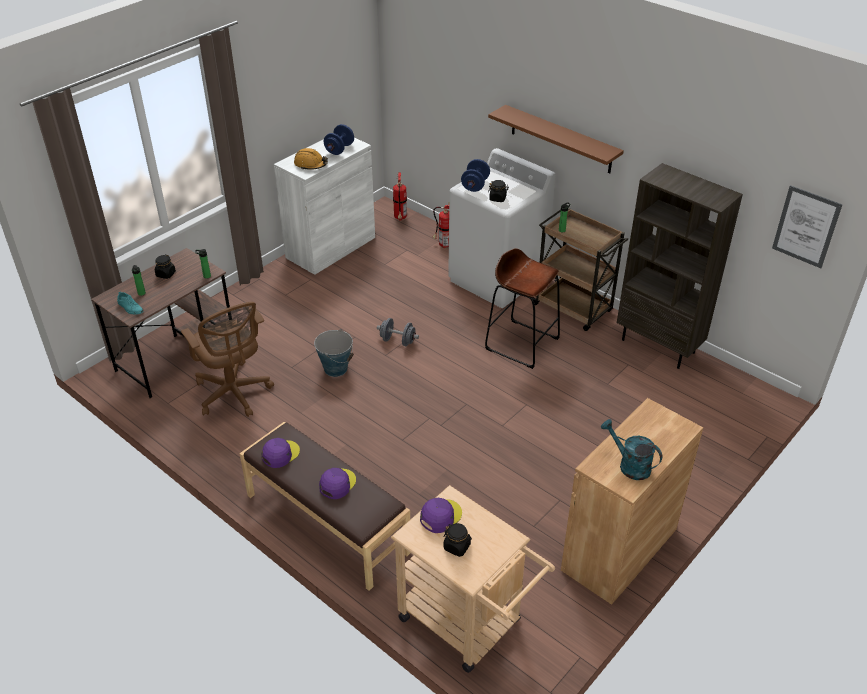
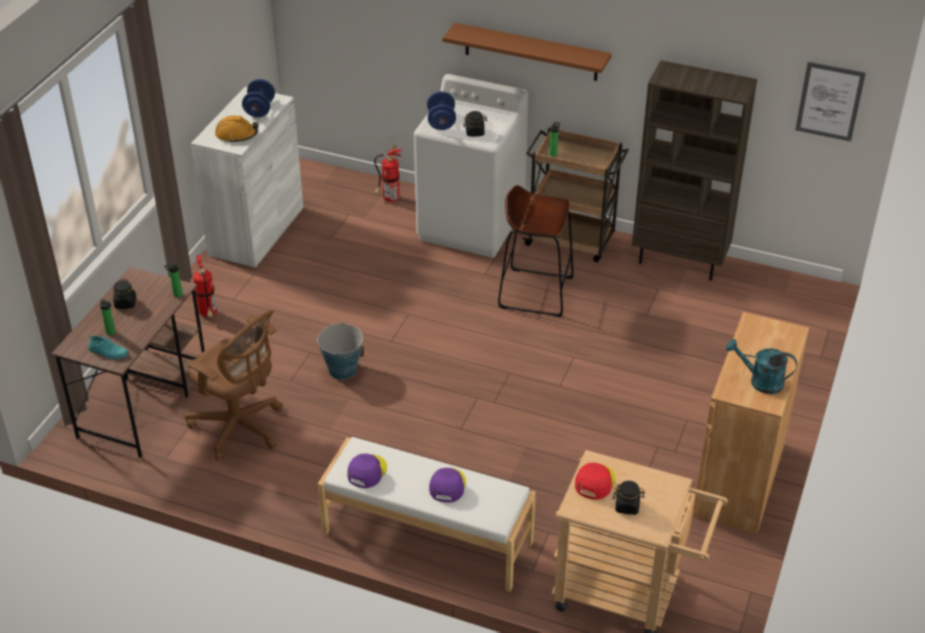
camera: 20 degrees left, 0 degrees up
brown bench [240,422,410,591] -> white bench [318,437,536,592]
grey dumbbell [377,318,419,346] -> none
fire extinguisher [393,172,407,220] -> fire extinguisher moved to [193,255,217,318]
purple cap [420,498,462,533] -> red cap [575,463,616,500]

